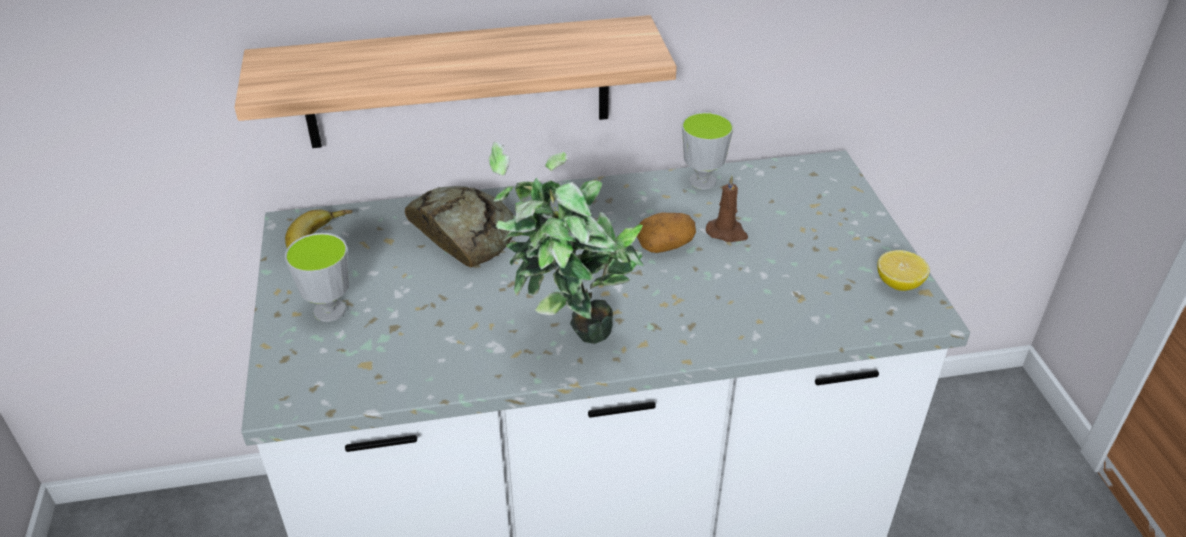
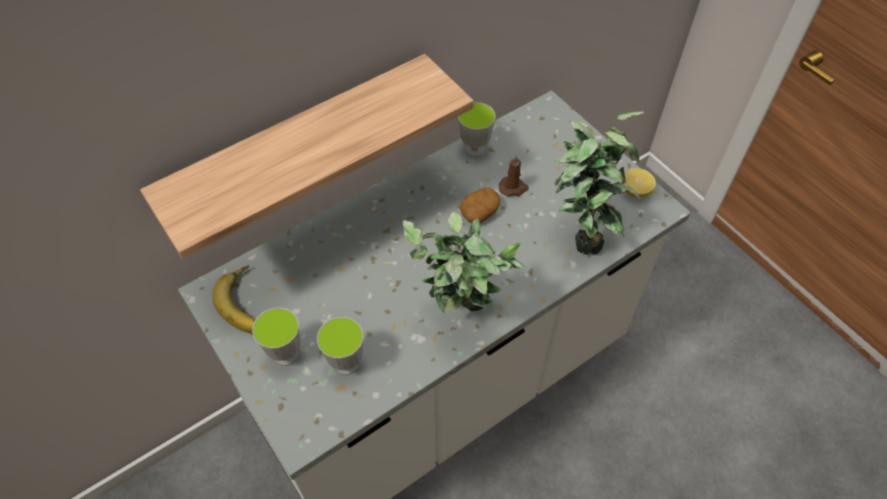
camera: 25 degrees left, 15 degrees up
bread [405,186,514,268] -> none
none -> cup [317,317,364,375]
none -> potted plant [554,112,644,255]

